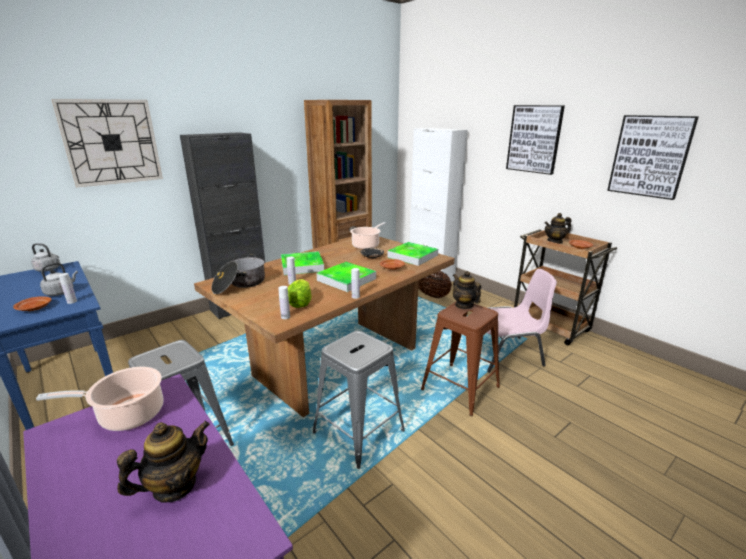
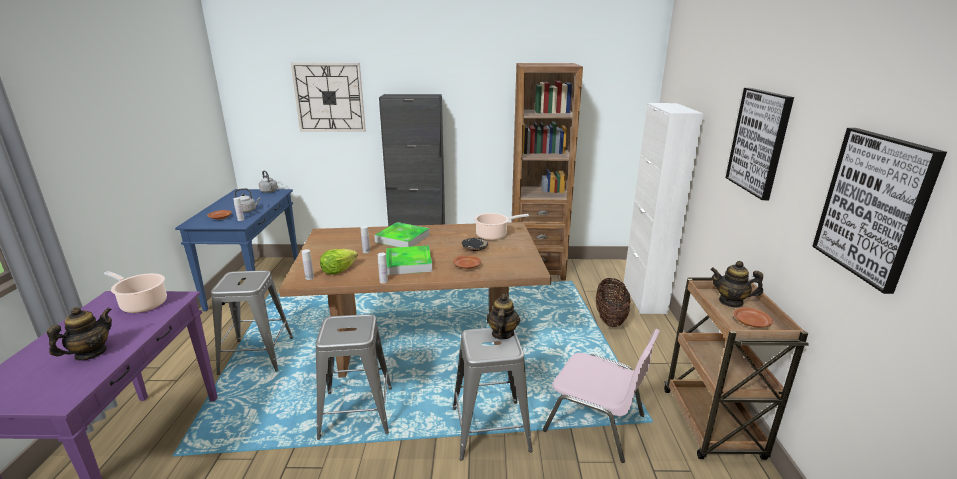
camera: 40 degrees right, 0 degrees up
teapot [117,421,210,502] -> teapot turned 60 degrees counterclockwise [47,307,112,361]
cooking pot [211,254,265,294] -> none
tray [387,242,438,266] -> none
brown stool [421,302,500,416] -> grey stool [453,328,533,461]

